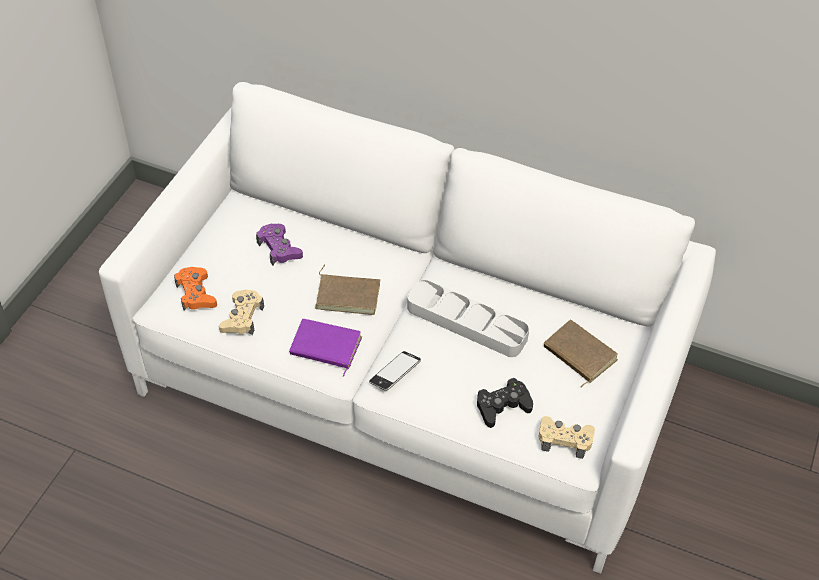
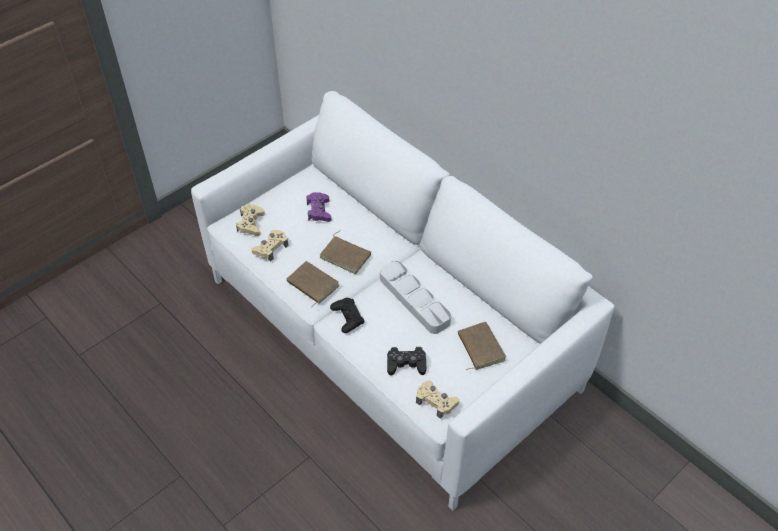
camera: 25 degrees right, 0 degrees up
orange game controller [174,267,217,310] -> beige game controller [236,204,265,236]
purple book [289,319,362,377] -> brown book [286,261,339,308]
phone [369,351,421,391] -> black game controller [330,298,365,333]

